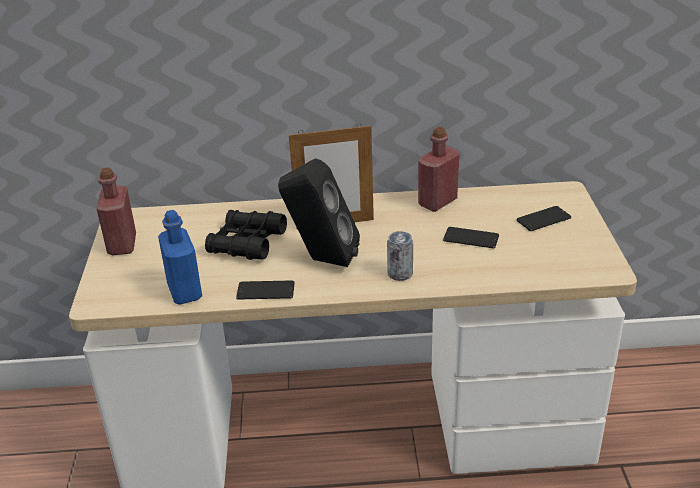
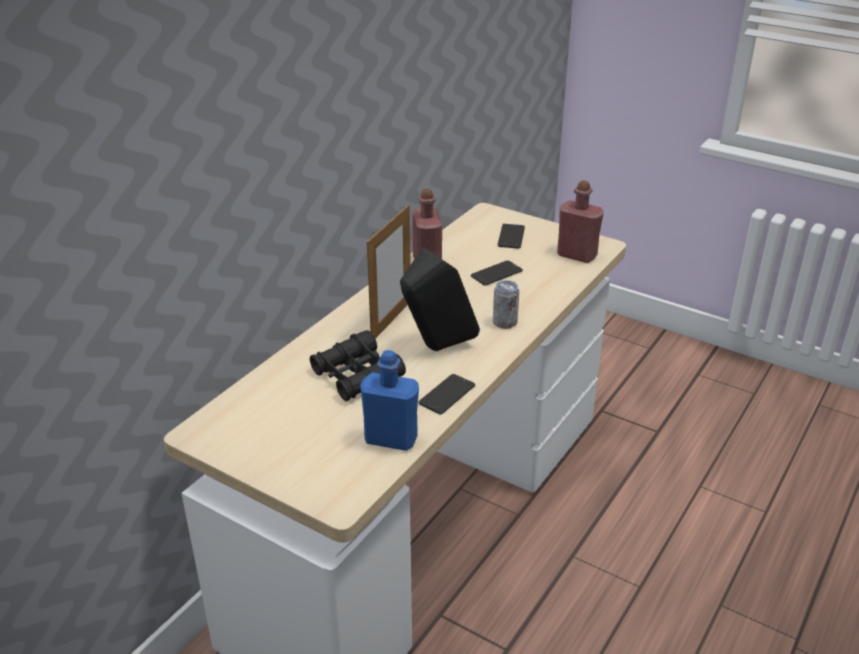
camera: 55 degrees left, 0 degrees up
red bottle [97,167,136,255] -> red bottle moved to [557,181,603,263]

